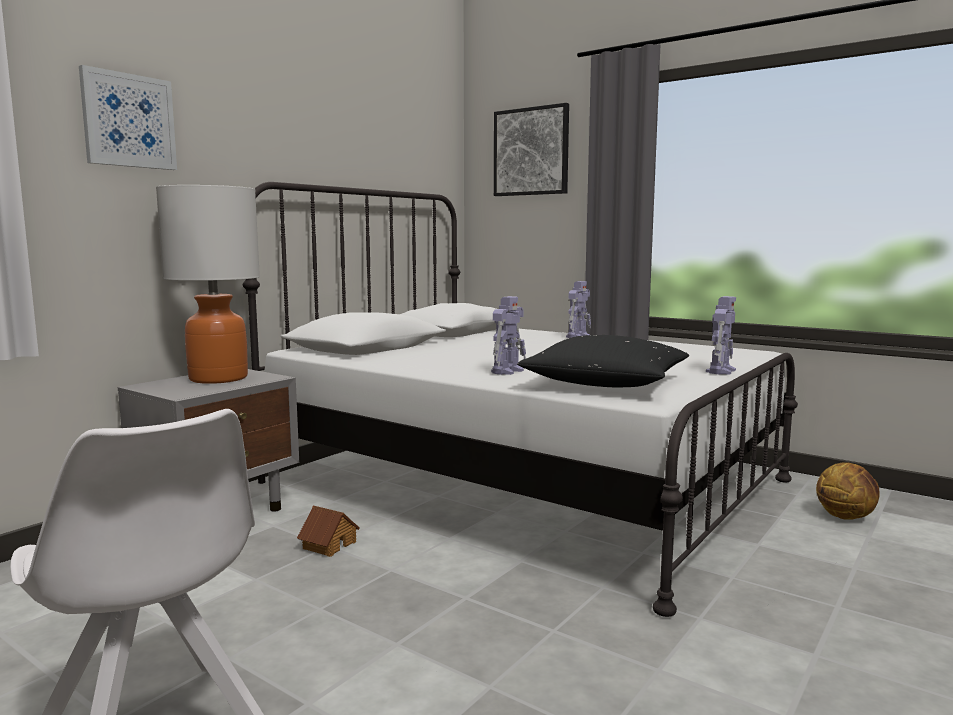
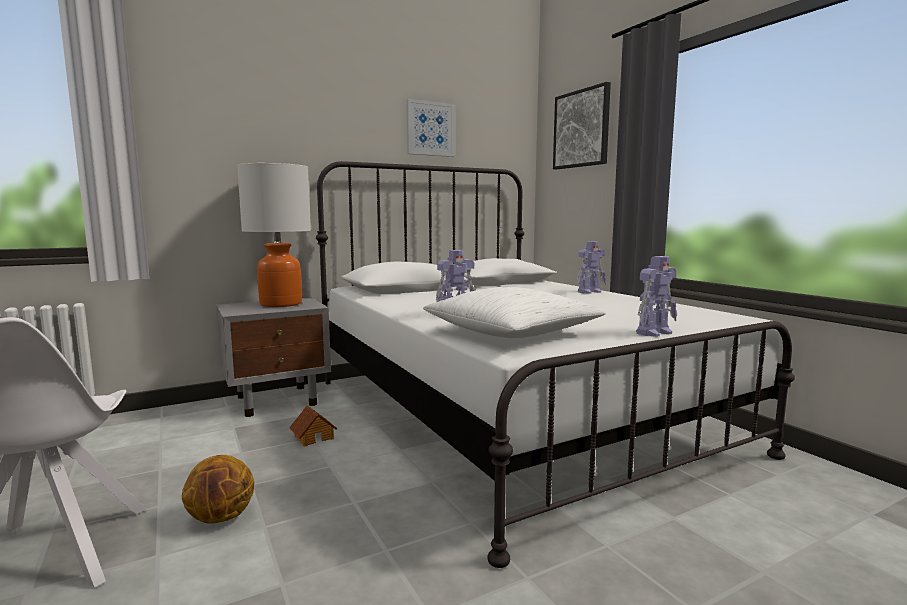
camera: 25 degrees right, 0 degrees up
picture [79,65,177,170] -> picture moved to [406,99,455,157]
black pillow [517,335,690,387] -> white pillow [423,287,606,338]
basketball [816,463,880,520] -> basketball moved to [182,455,254,524]

